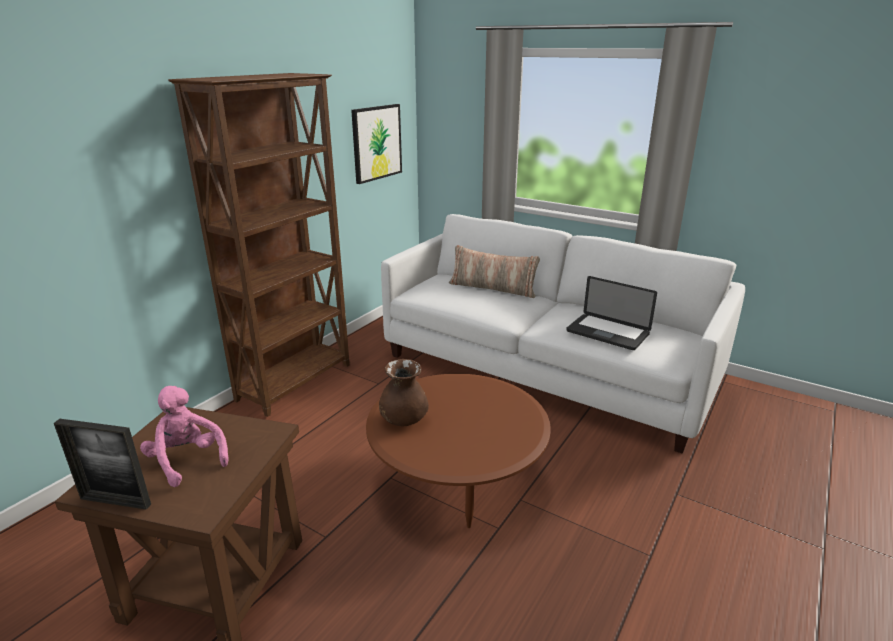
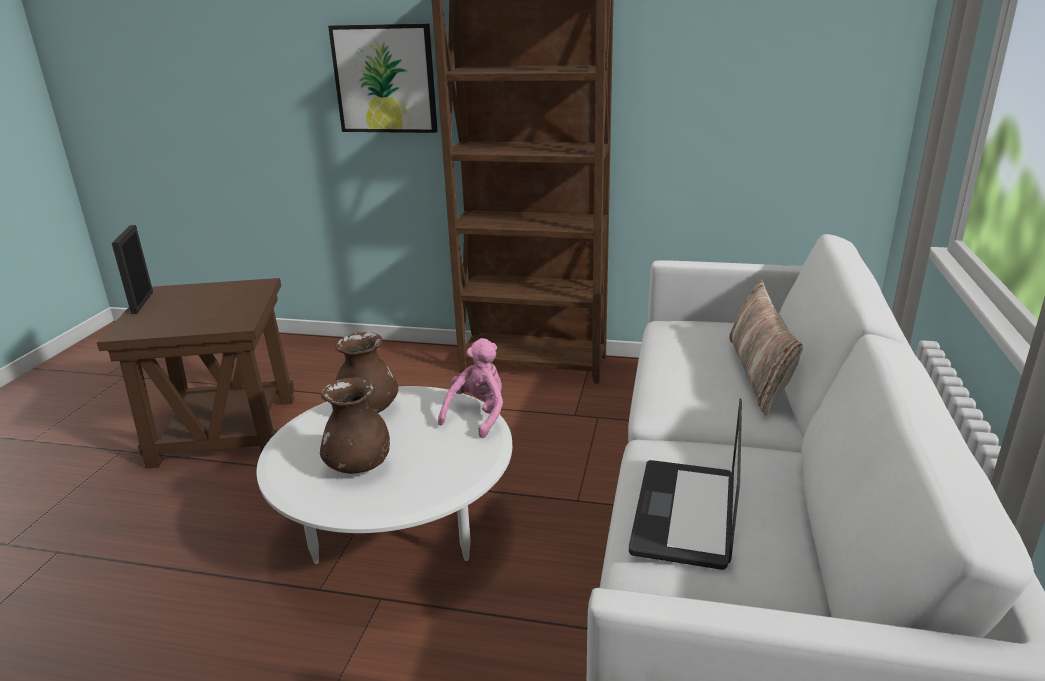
camera: 70 degrees right, 0 degrees up
pink plush toy [140,386,228,487] -> pink plush toy moved to [438,338,503,438]
picture [351,104,402,184] -> picture moved to [328,23,438,133]
brown coffee table [366,374,551,528] -> white coffee table [256,386,512,564]
none -> brown vase [320,377,390,474]

